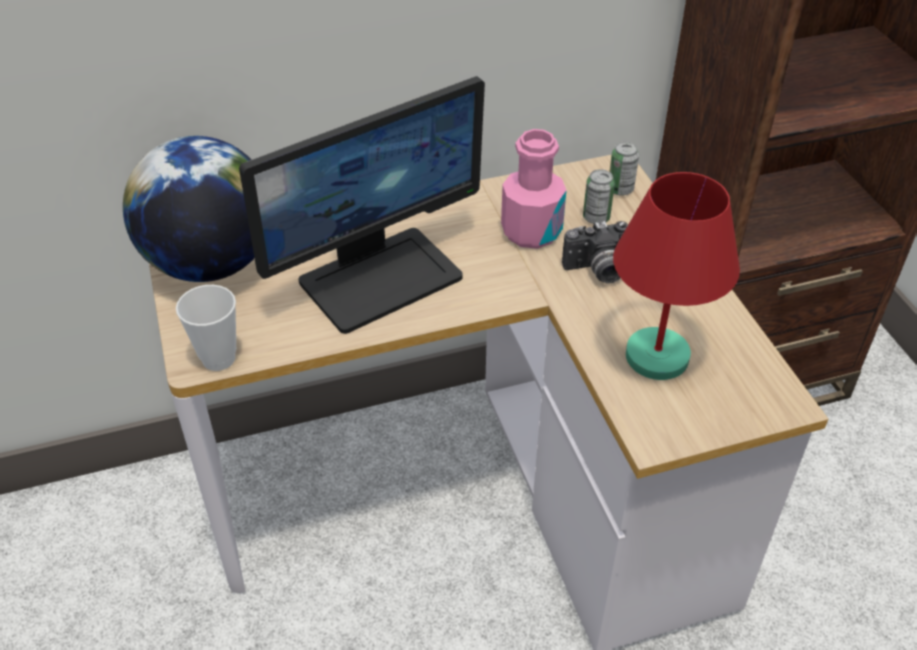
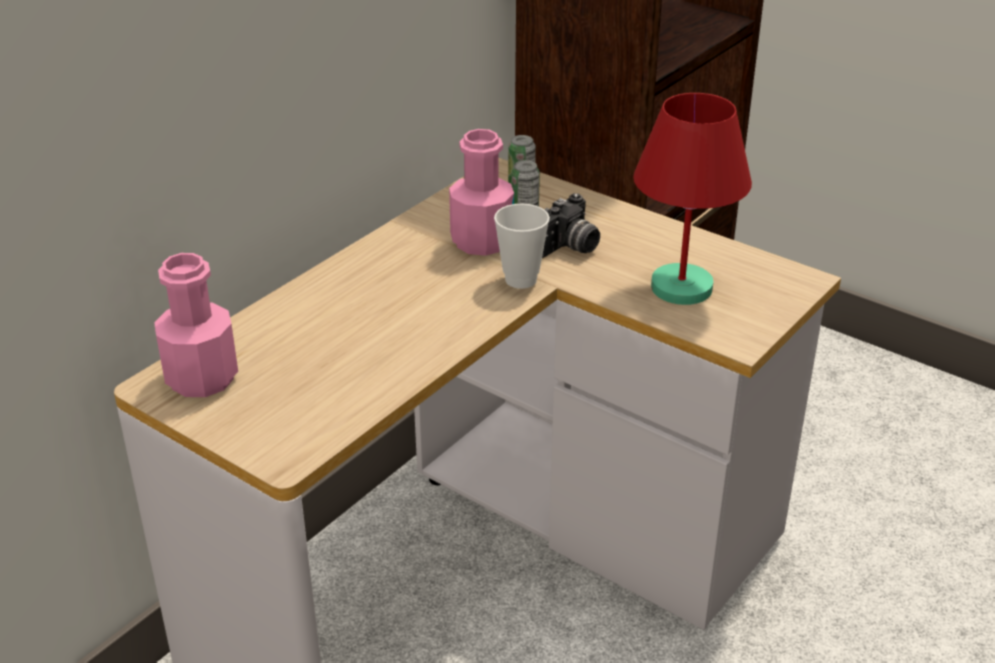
camera: 35 degrees left, 10 degrees down
globe [123,136,254,282] -> pink bottle [154,253,238,397]
cup [176,285,236,371] -> cup moved to [494,204,550,289]
monitor [239,76,485,334] -> none

